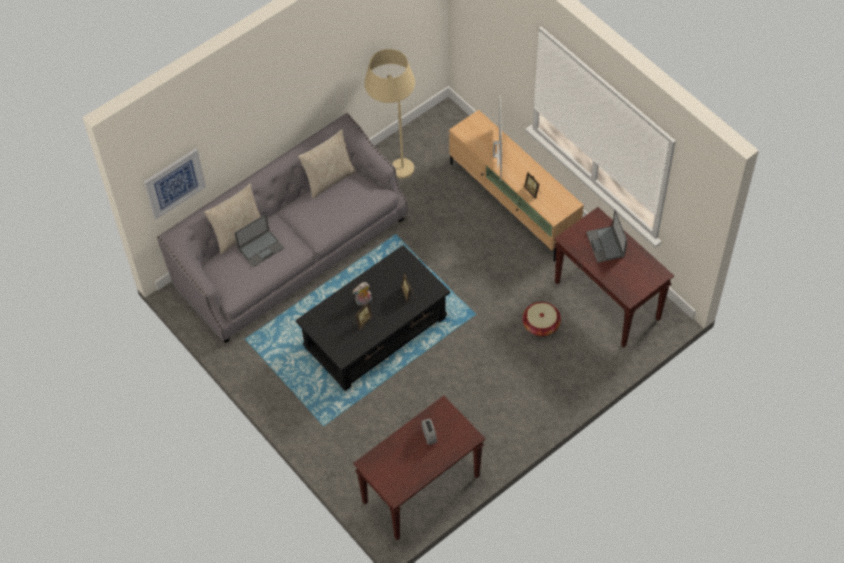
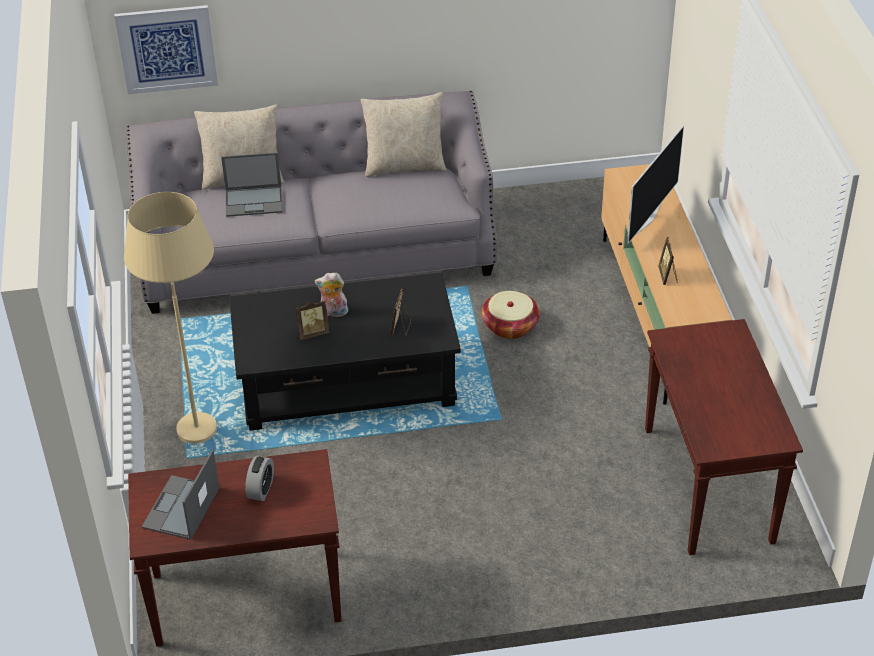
camera: 30 degrees right, 15 degrees down
beige floor lamp [364,49,415,179] -> beige floor lamp moved to [124,192,217,443]
basket [523,302,561,336] -> basket moved to [482,291,540,339]
laptop [586,209,627,263] -> laptop moved to [142,450,220,540]

